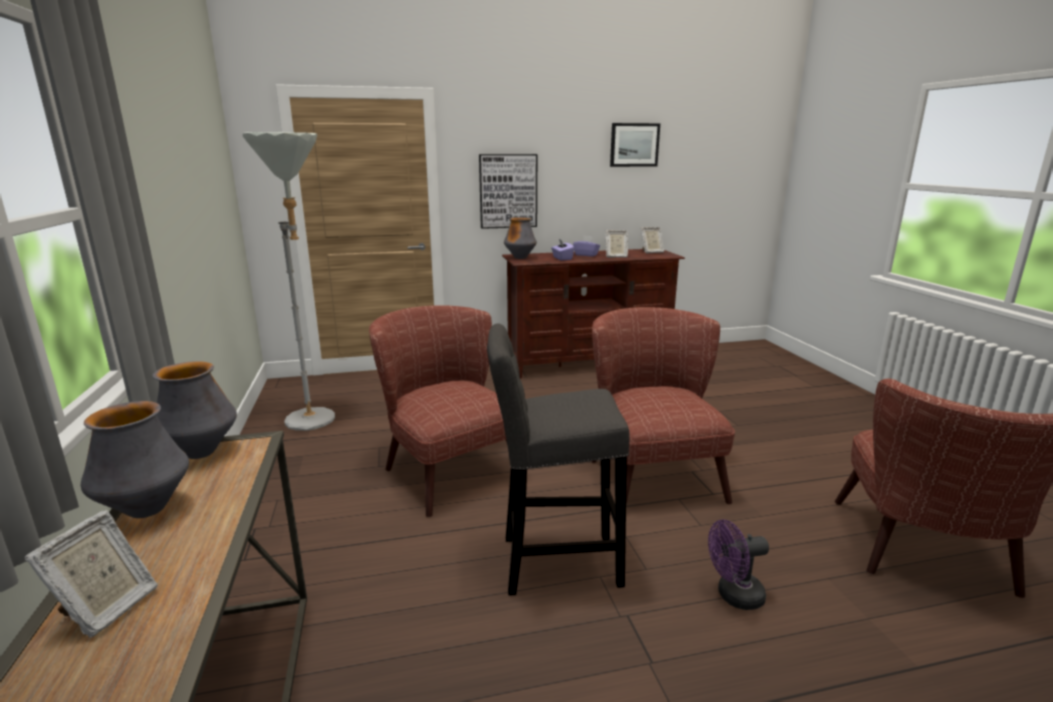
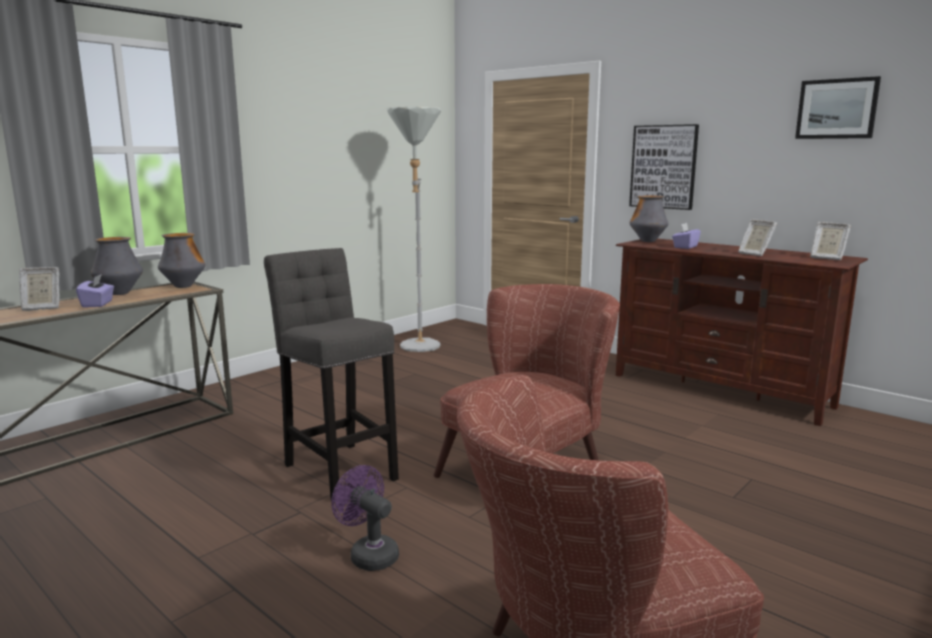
camera: 55 degrees right, 5 degrees down
brown armchair [369,305,507,517] -> none
purple tissue box [573,236,600,256] -> purple tissue box moved to [76,274,114,308]

